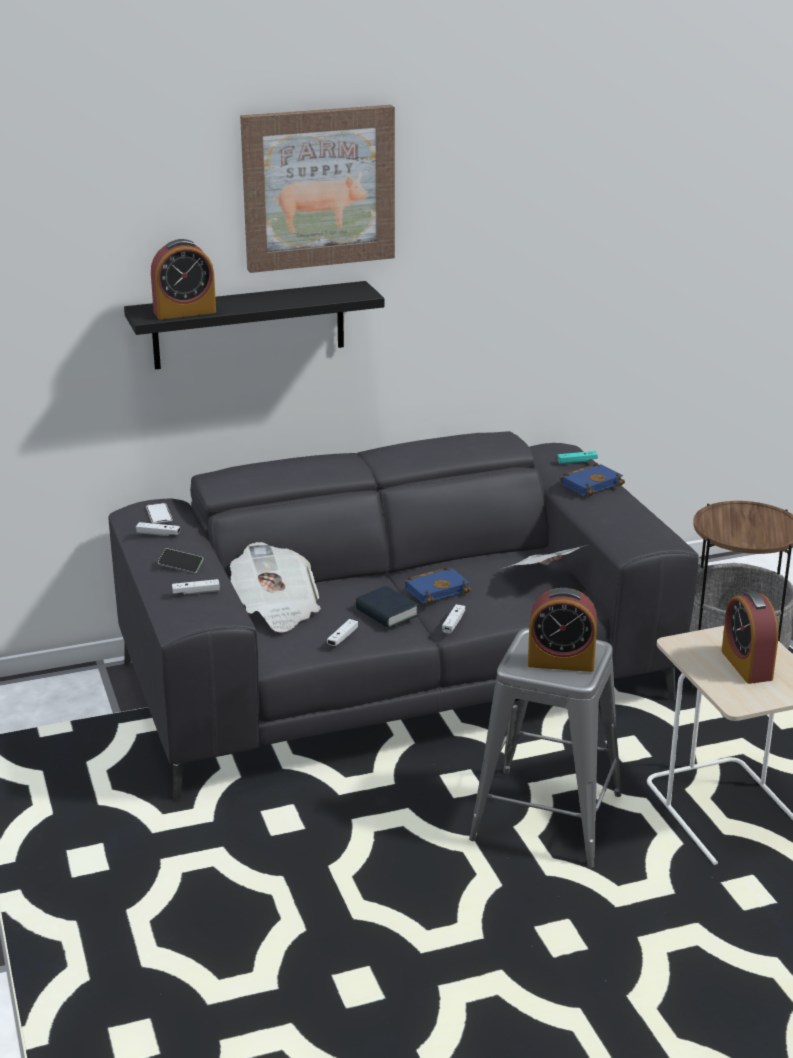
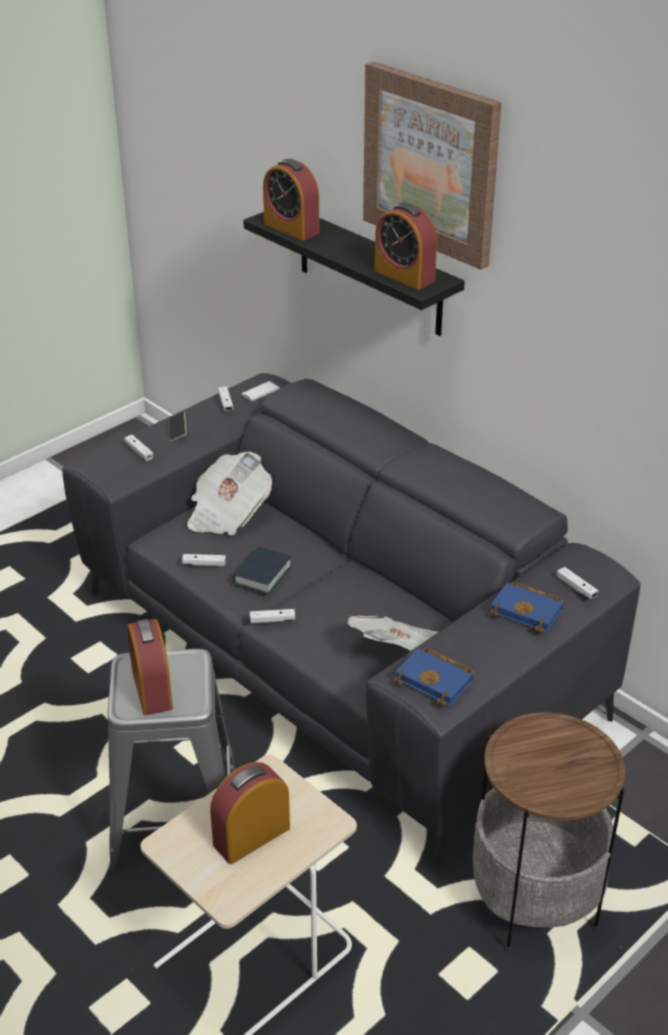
camera: 65 degrees right, 10 degrees up
blue book [404,567,471,604] -> blue book moved to [394,648,474,707]
turquoise game controller [558,451,598,464] -> white game controller [557,567,598,599]
none -> alarm clock [375,203,437,290]

